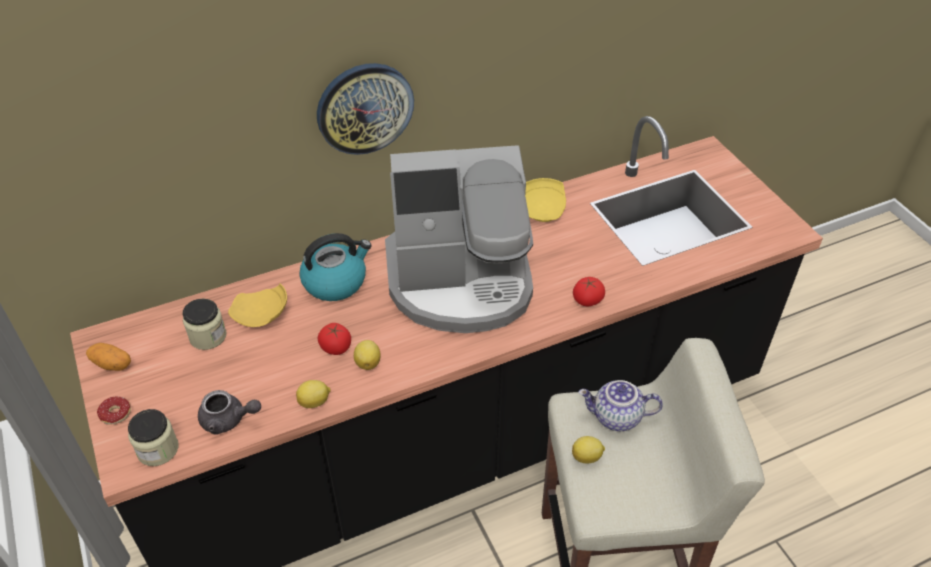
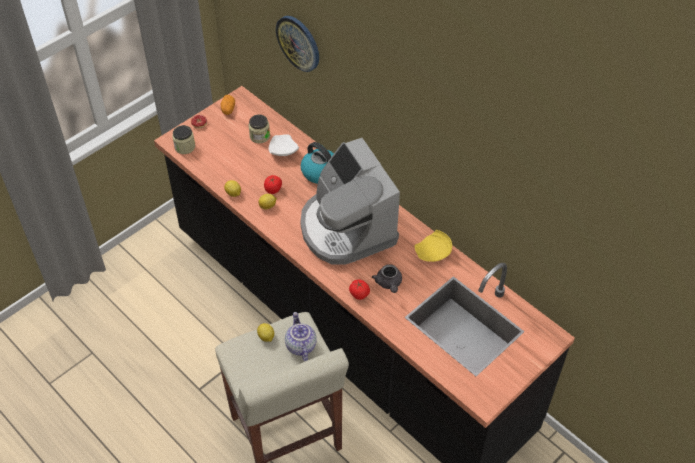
camera: 70 degrees right, 5 degrees up
grey teapot [198,390,261,435] -> grey teapot moved to [372,264,402,293]
yellow plate [228,284,287,327] -> white plate [269,134,299,156]
wall clock [317,63,414,155] -> wall clock moved to [276,16,319,72]

